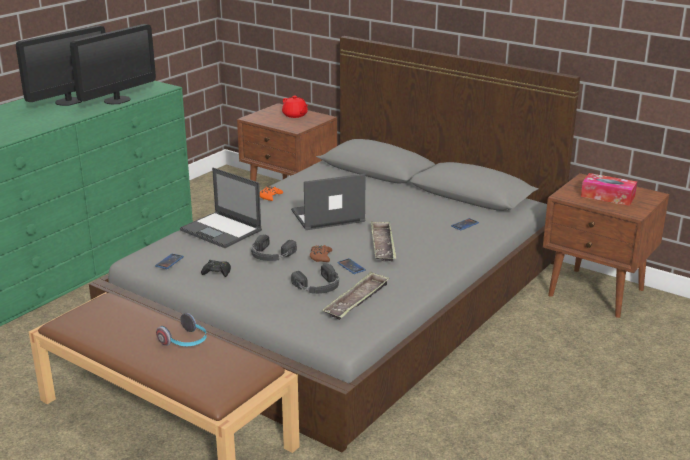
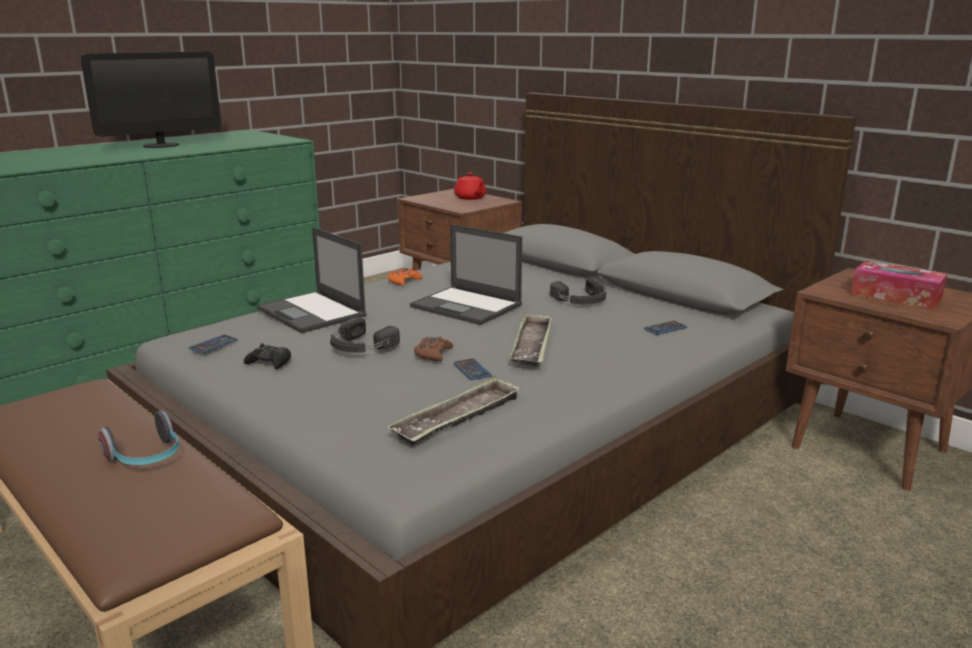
camera: 10 degrees right, 5 degrees down
monitor [70,24,156,104] -> none
laptop [291,174,366,230] -> laptop turned 135 degrees counterclockwise [410,224,522,325]
black headphones [291,264,339,294] -> black headphones moved to [550,278,607,304]

